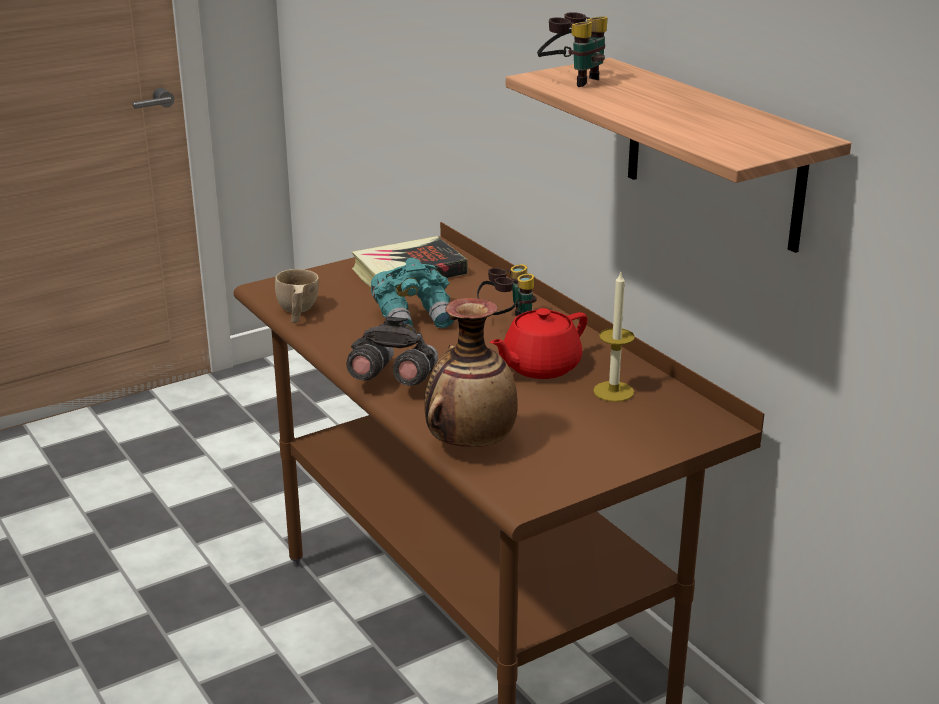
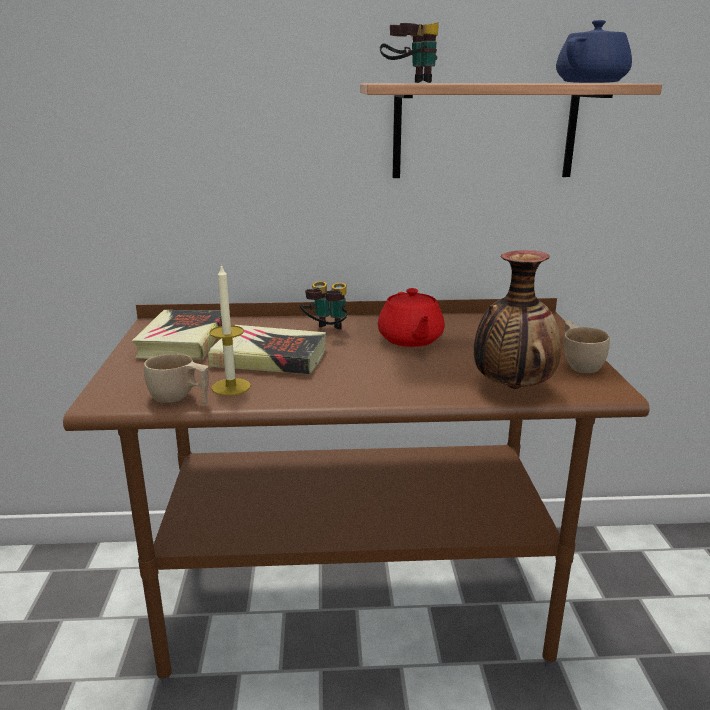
camera: 60 degrees left, 5 degrees down
grey binoculars [346,316,438,386] -> none
turquoise binoculars [371,257,454,328] -> book [208,325,326,374]
candle [593,272,635,402] -> candle moved to [209,264,251,396]
none -> blue teapot [556,20,632,83]
none -> beige cup [563,320,610,373]

